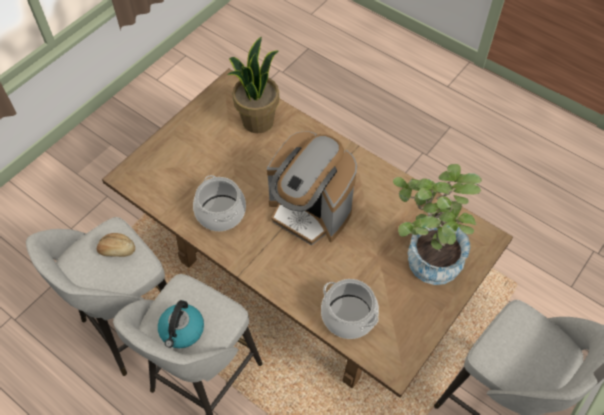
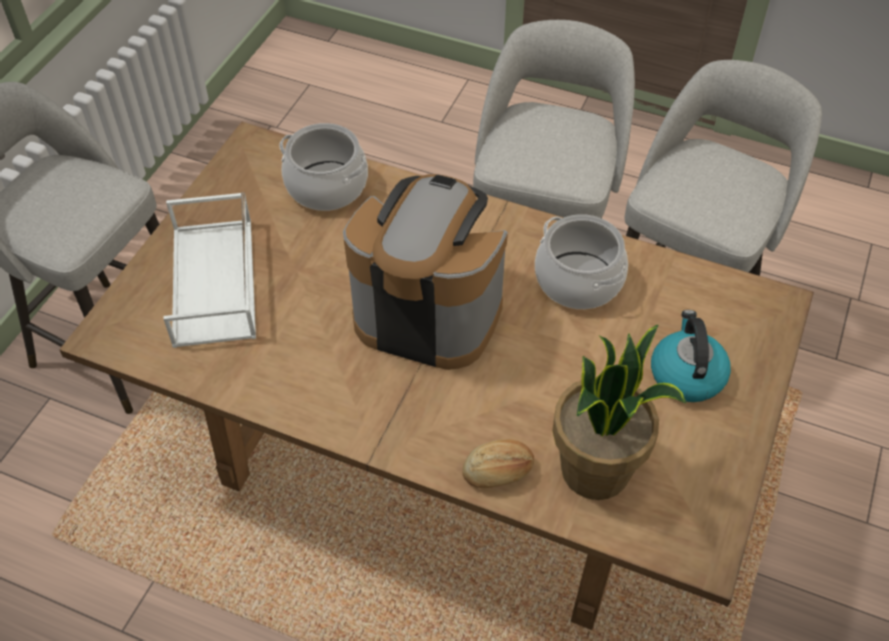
camera: 165 degrees right, 5 degrees down
bread [97,233,135,257] -> bread moved to [462,439,534,488]
kettle [158,300,204,348] -> kettle moved to [651,310,731,402]
potted plant [393,164,482,285] -> white tray [163,192,256,348]

